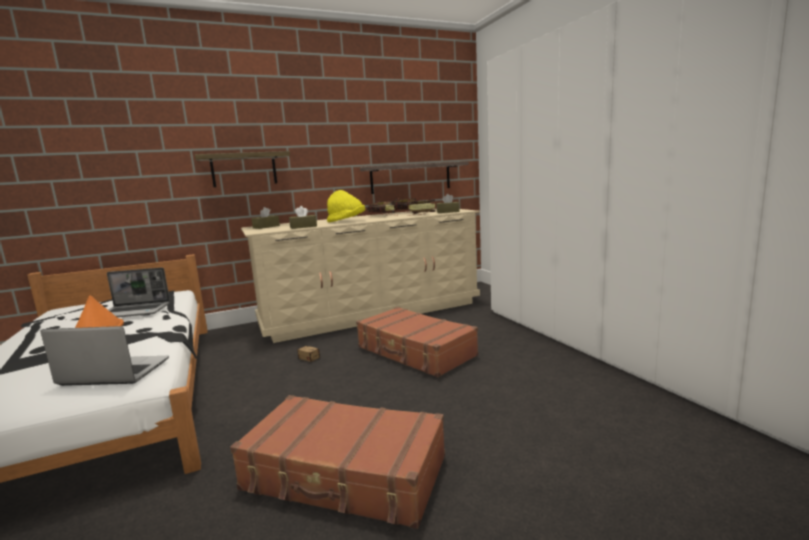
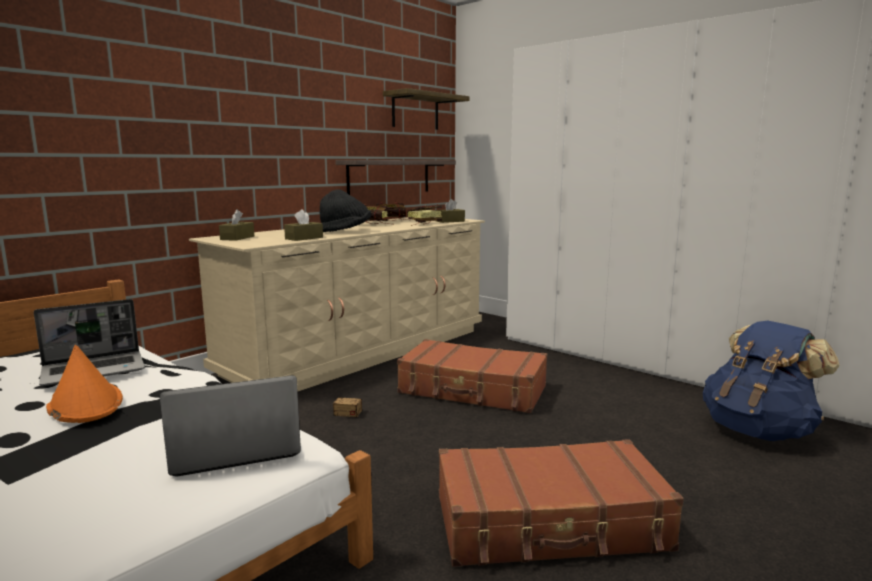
camera: 25 degrees left, 0 degrees up
shelf [195,151,290,187] -> shelf moved to [383,88,469,130]
yellow hat [327,190,365,222] -> black hat [320,189,371,232]
none -> blue backpack [703,320,840,441]

